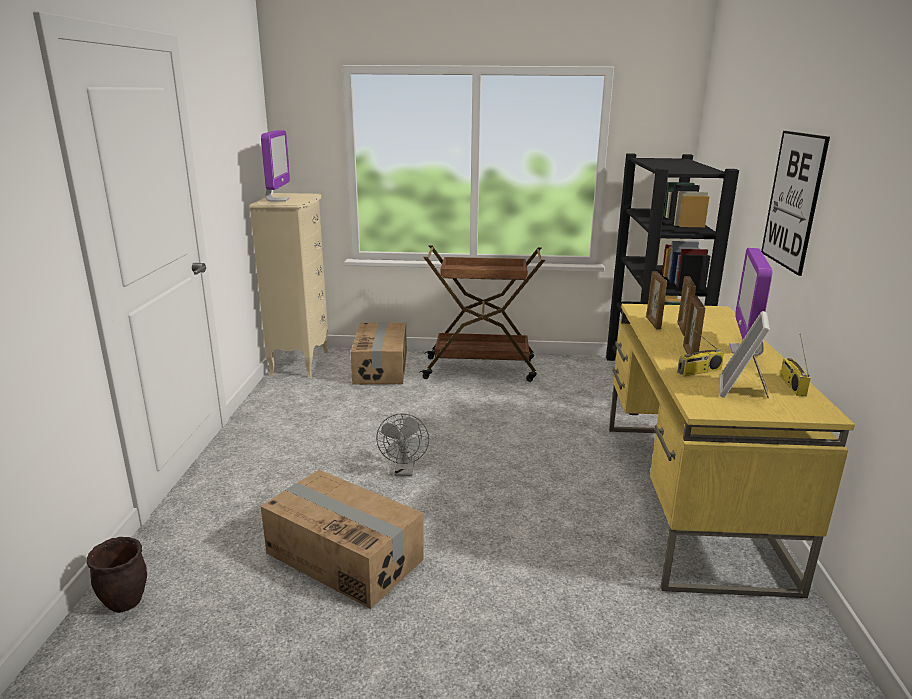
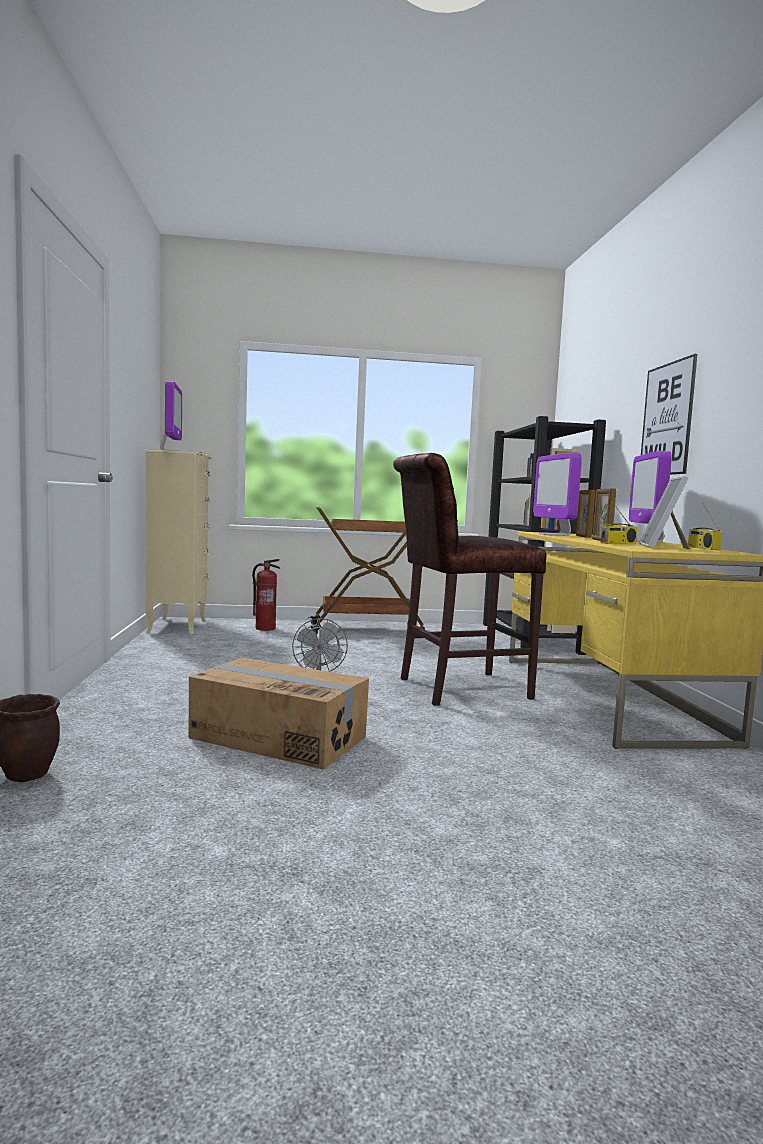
camera: 10 degrees left, 15 degrees down
cardboard box [350,322,407,385] -> fire extinguisher [252,559,280,631]
picture frame [646,271,667,329] -> monitor [533,452,582,536]
none -> brown stool [393,453,546,706]

